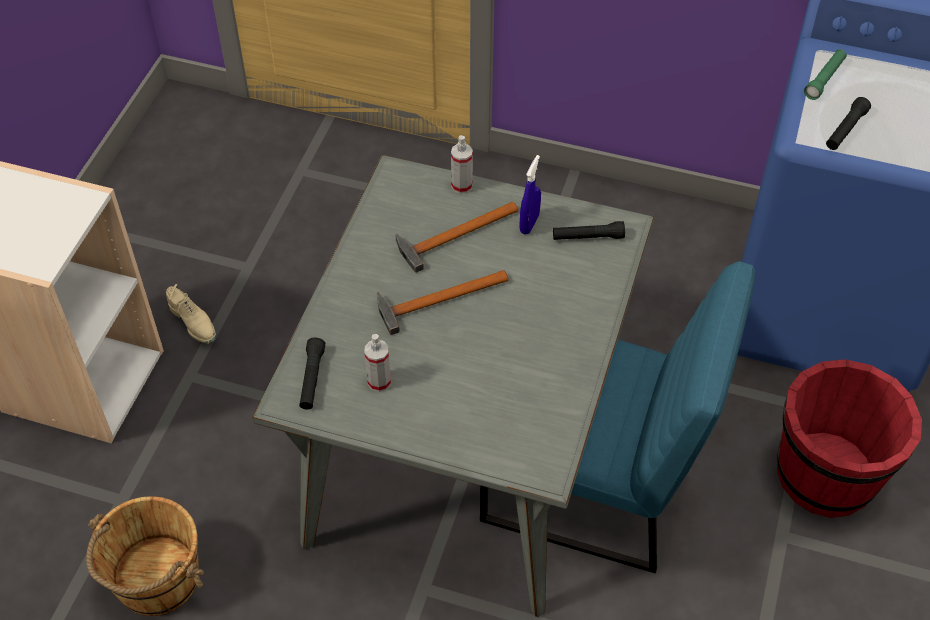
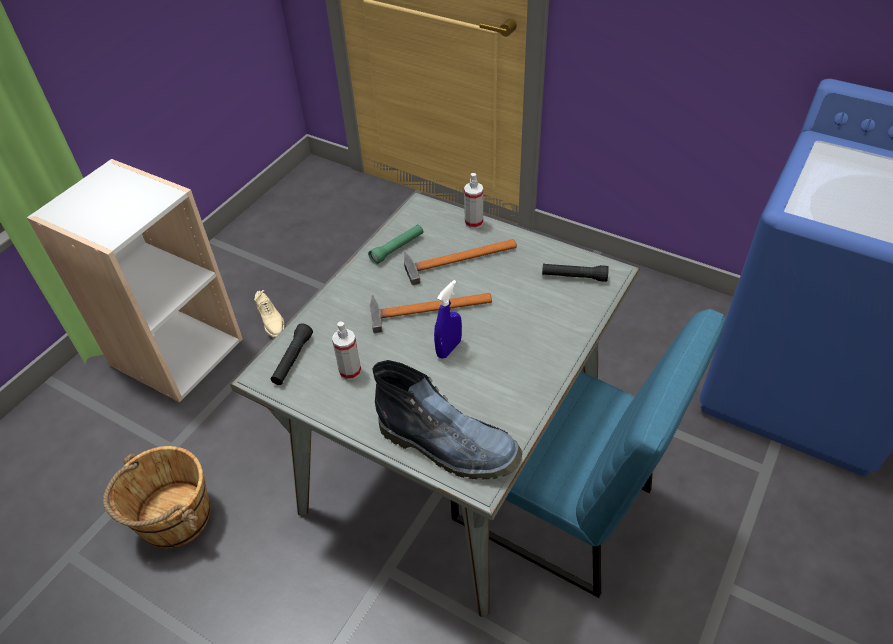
camera: 15 degrees right, 5 degrees down
blue spray bottle [519,155,541,235] -> blue spray bottle moved to [434,280,462,359]
red bucket [777,359,922,518] -> none
green flashlight [804,49,847,100] -> green flashlight moved to [368,224,423,265]
black flashlight [826,97,871,150] -> none
none -> boot [372,360,522,479]

